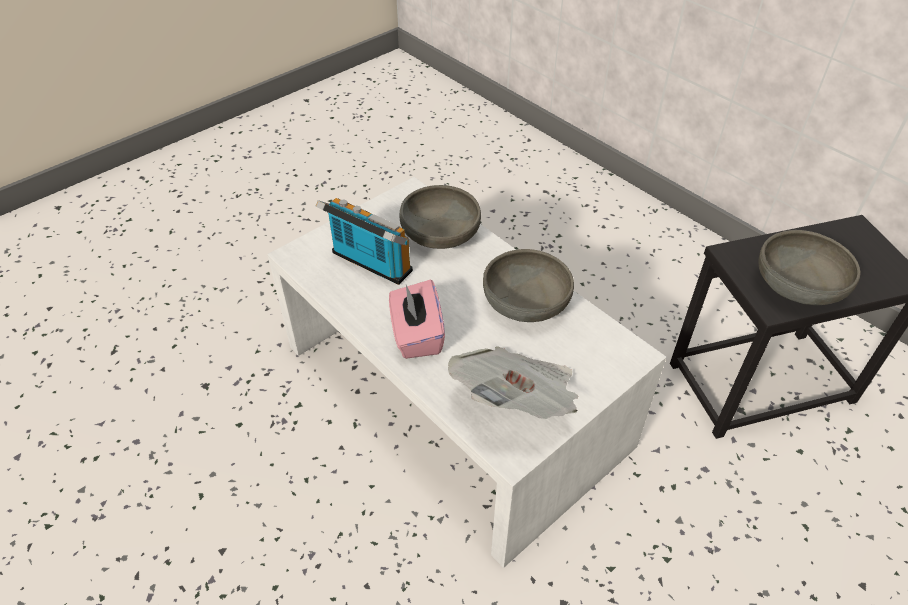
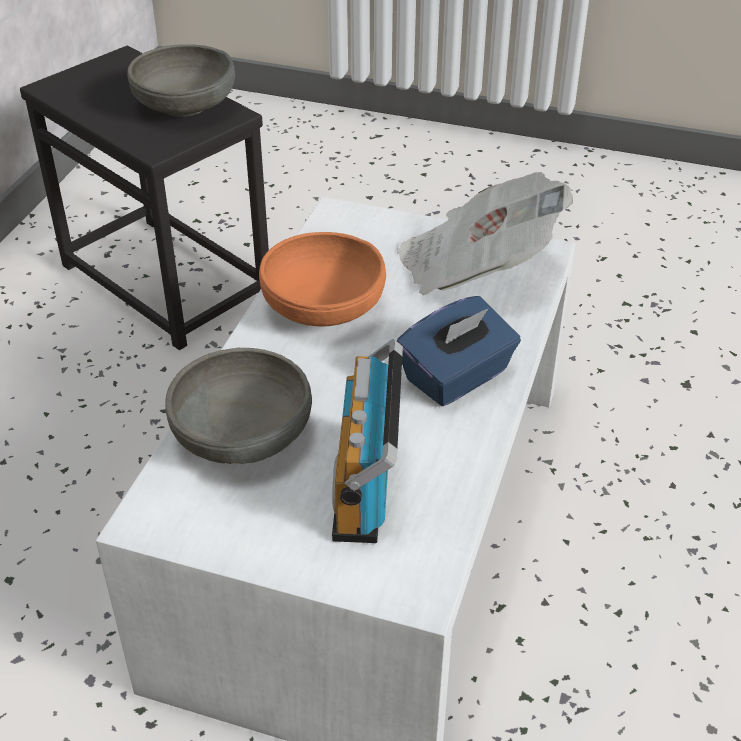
camera: 120 degrees left, 5 degrees down
pink tissue box [389,280,445,359] -> blue tissue box [397,296,521,406]
grey bowl [483,249,574,322] -> orange bowl [259,232,386,327]

